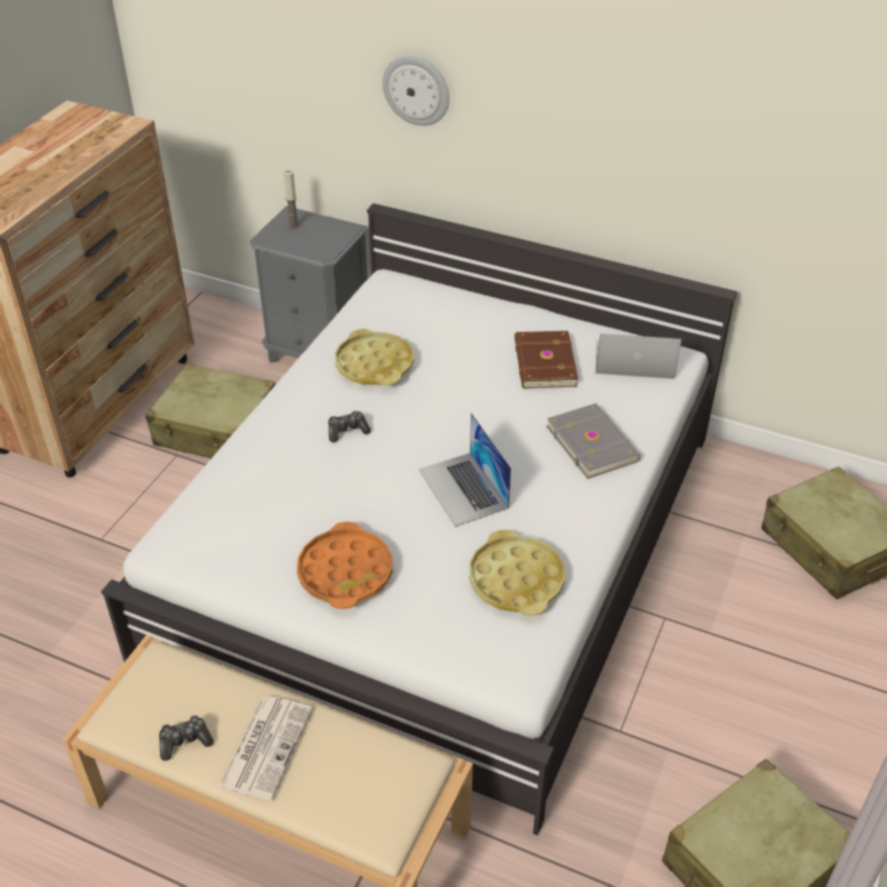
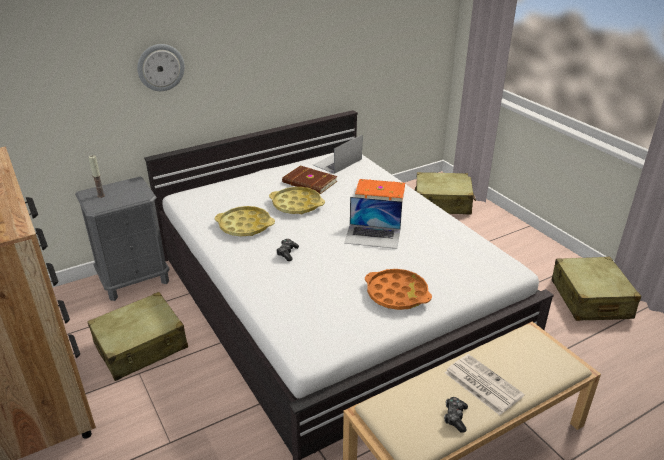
camera: 55 degrees left, 10 degrees down
yellow tray [469,530,565,616] -> yellow tray moved to [269,187,325,214]
grey book [546,403,641,479] -> orange book [355,179,405,201]

